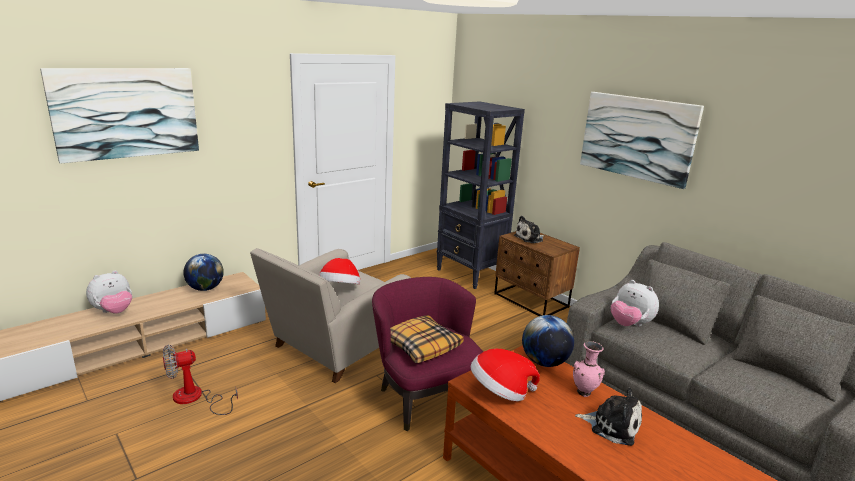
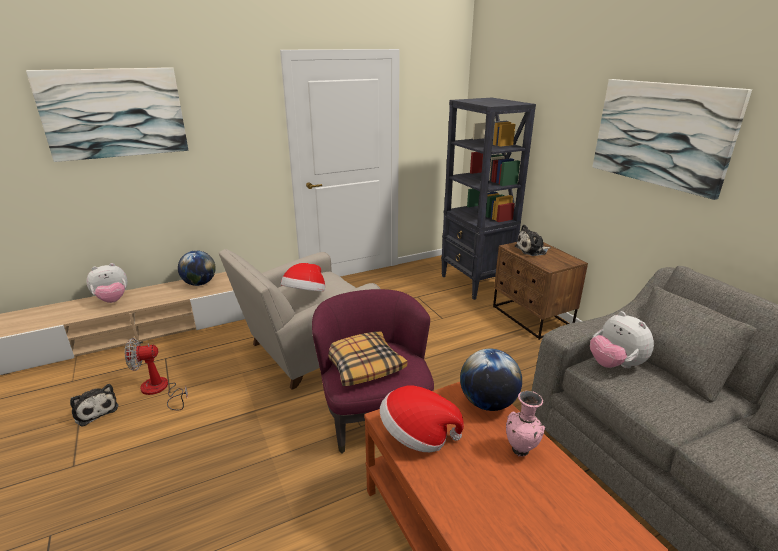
camera: 15 degrees right, 5 degrees up
plush toy [575,388,642,446] -> plush toy moved to [70,384,119,427]

